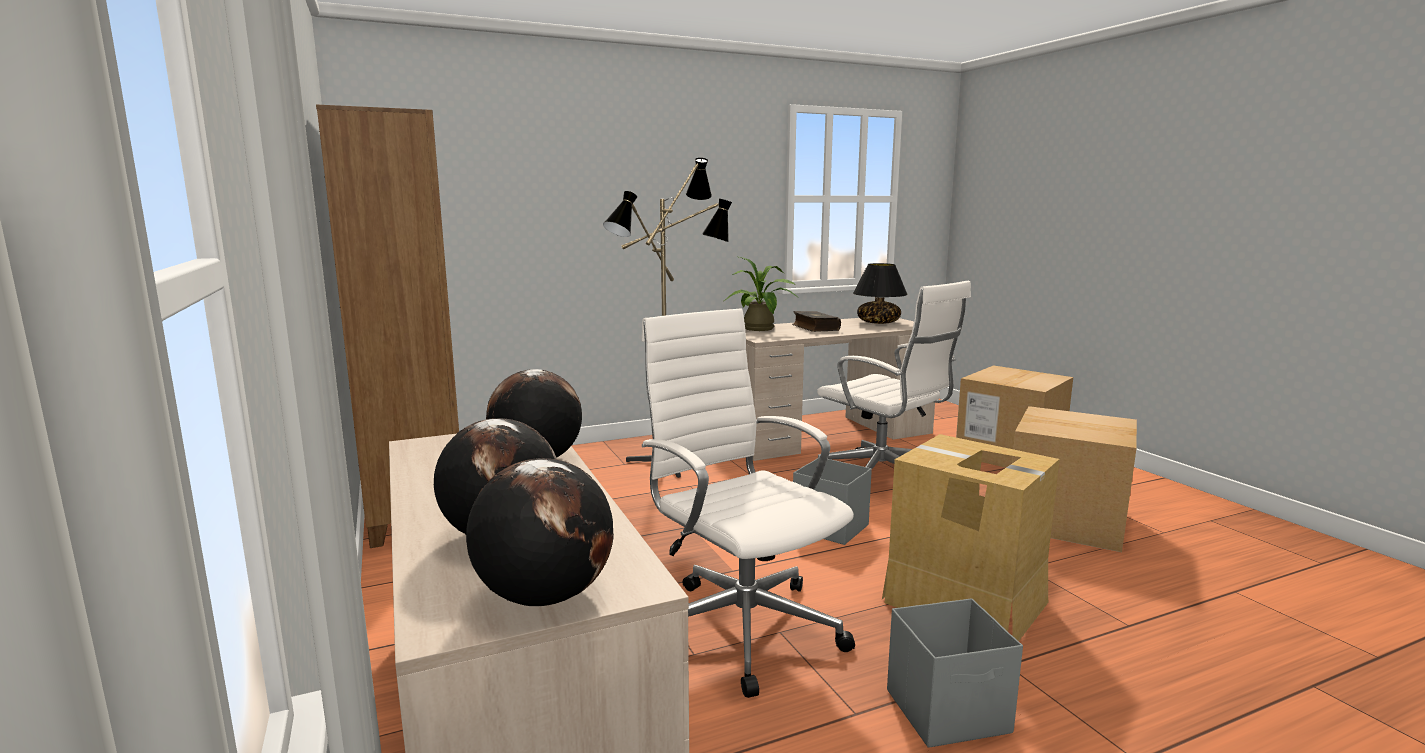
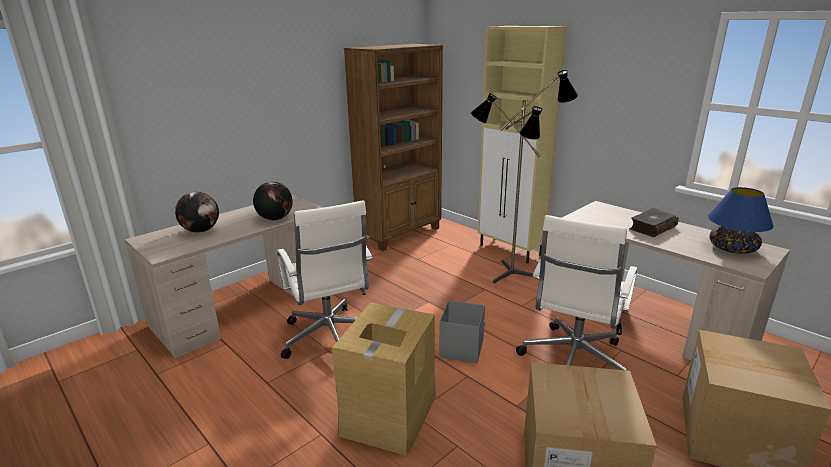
camera: 70 degrees right, 10 degrees up
globe [466,458,614,606] -> none
white office chair [641,308,855,698] -> white office chair turned 120 degrees clockwise [277,200,373,359]
potted plant [724,257,800,331] -> none
black table lamp [853,263,908,324] -> blue table lamp [708,187,774,254]
grey storage box [887,598,1023,748] -> none
none -> beige cabinet [478,26,567,264]

